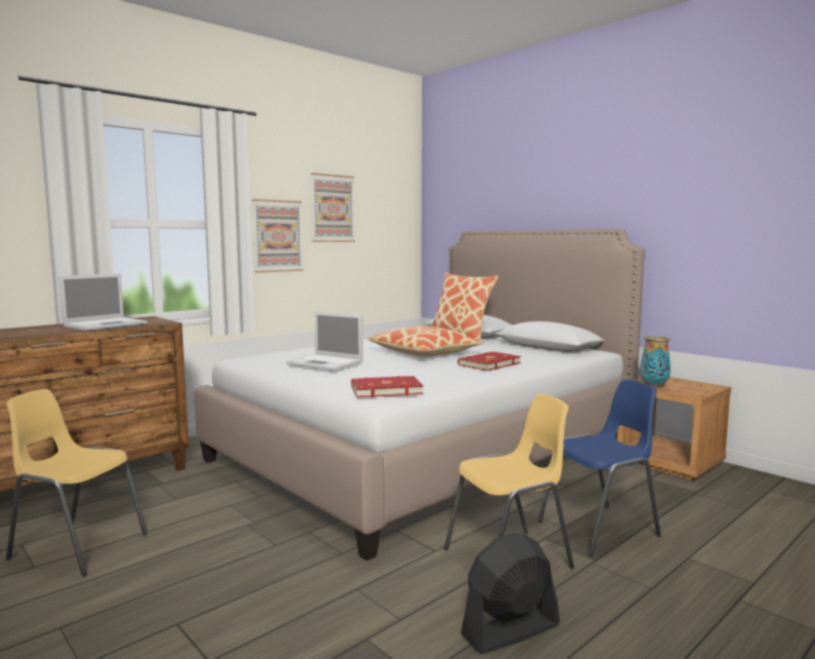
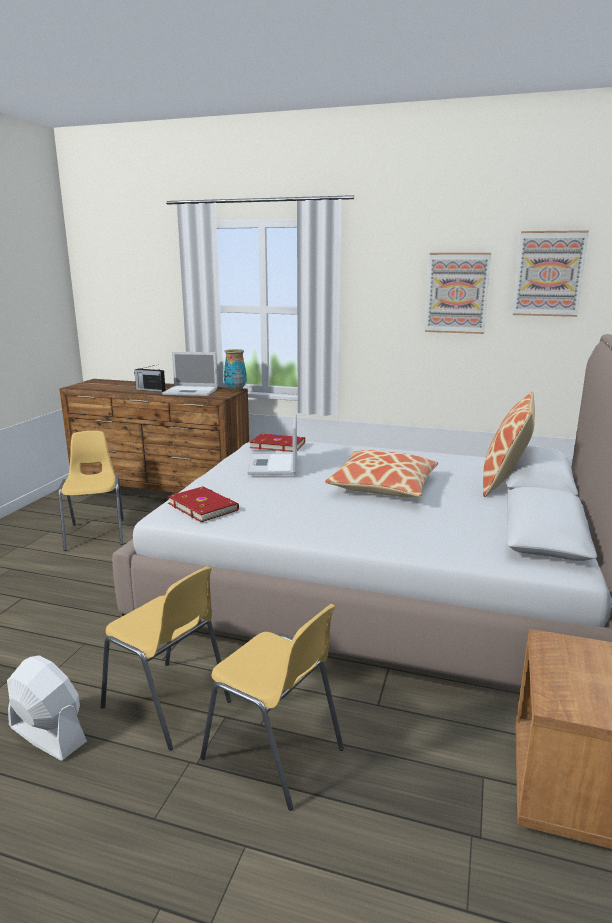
camera: 60 degrees right, 10 degrees up
picture [252,199,303,273] -> picture moved to [513,230,589,317]
red book [458,351,521,371] -> red book moved to [250,434,305,452]
black fan [461,533,560,654] -> white fan [7,655,87,760]
blue chair [538,379,661,557] -> yellow chair [200,604,344,811]
vase [640,336,671,388] -> vase moved to [224,349,247,391]
none -> radio [134,365,166,392]

